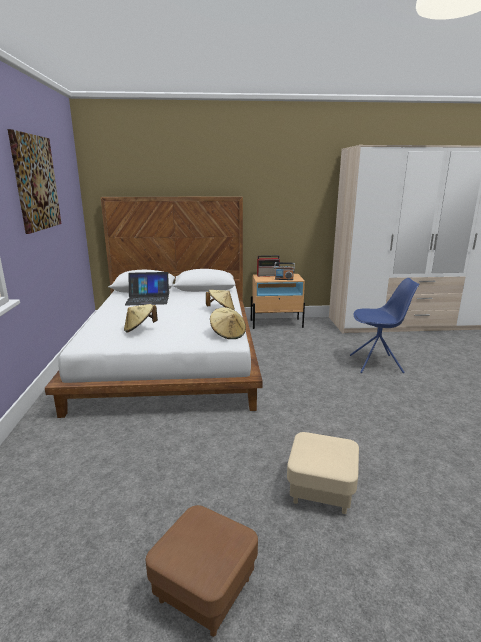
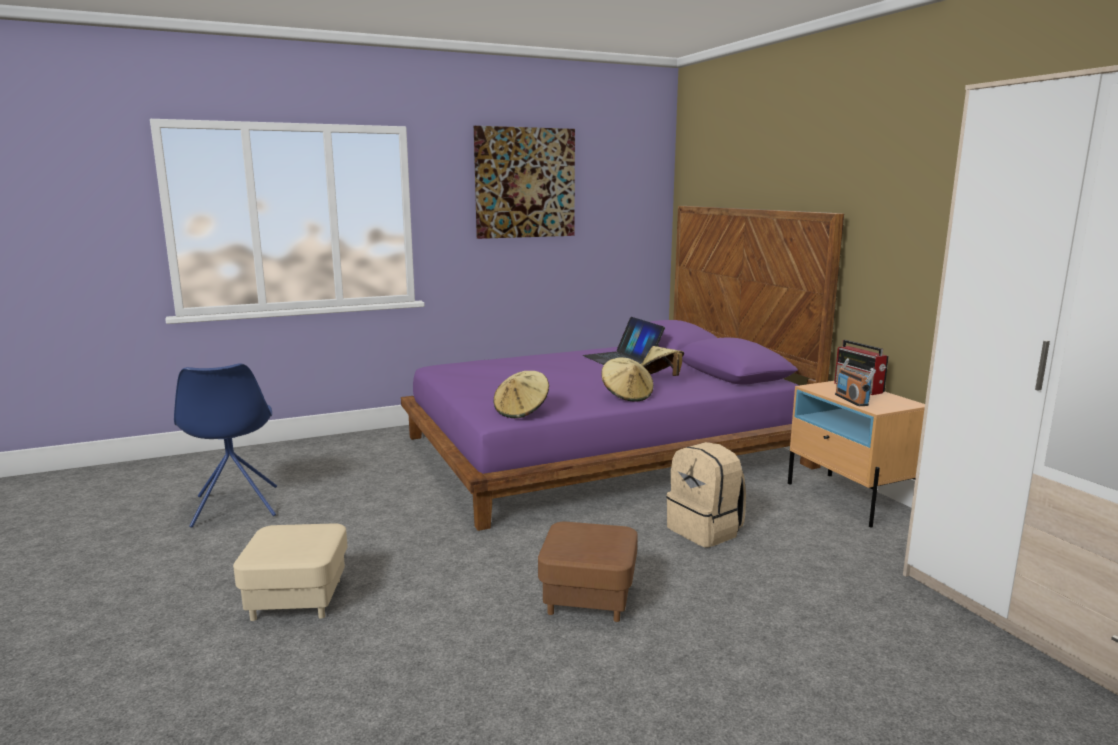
camera: 70 degrees right, 5 degrees down
white bed [45,196,263,418] -> purple bed [401,206,844,531]
beige hat [124,304,158,332] -> beige hat moved to [641,346,684,376]
brown ottoman [146,505,258,637] -> brown ottoman moved to [538,522,638,622]
blue chair [350,278,420,373] -> blue chair moved to [174,363,277,528]
none -> beige backpack [666,442,746,547]

